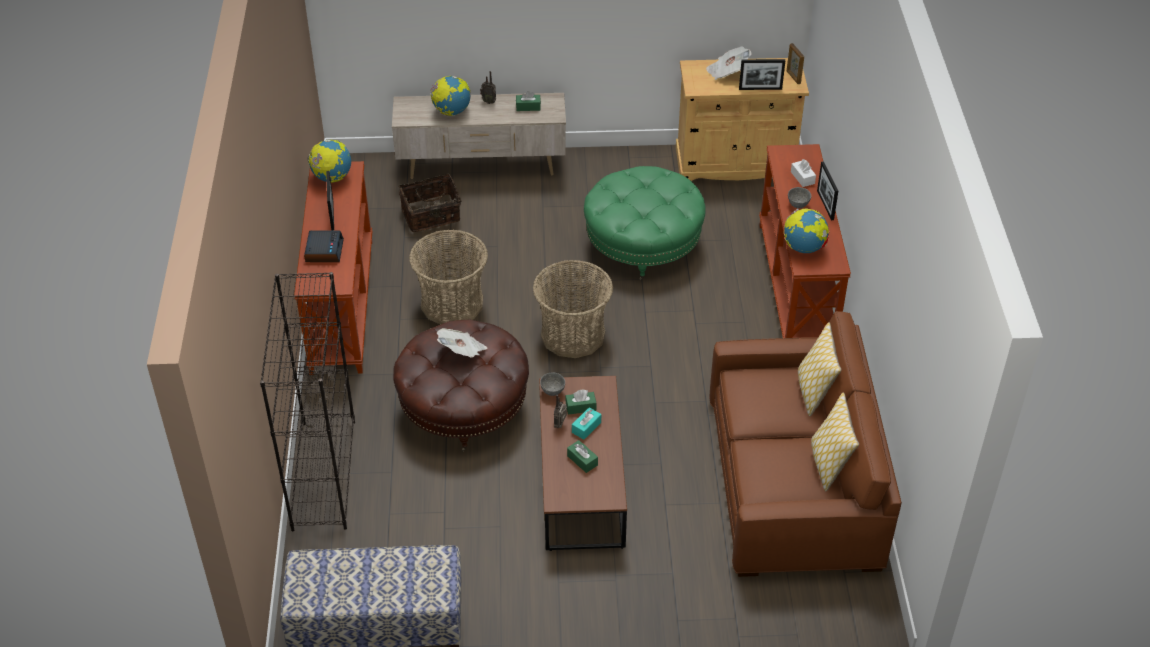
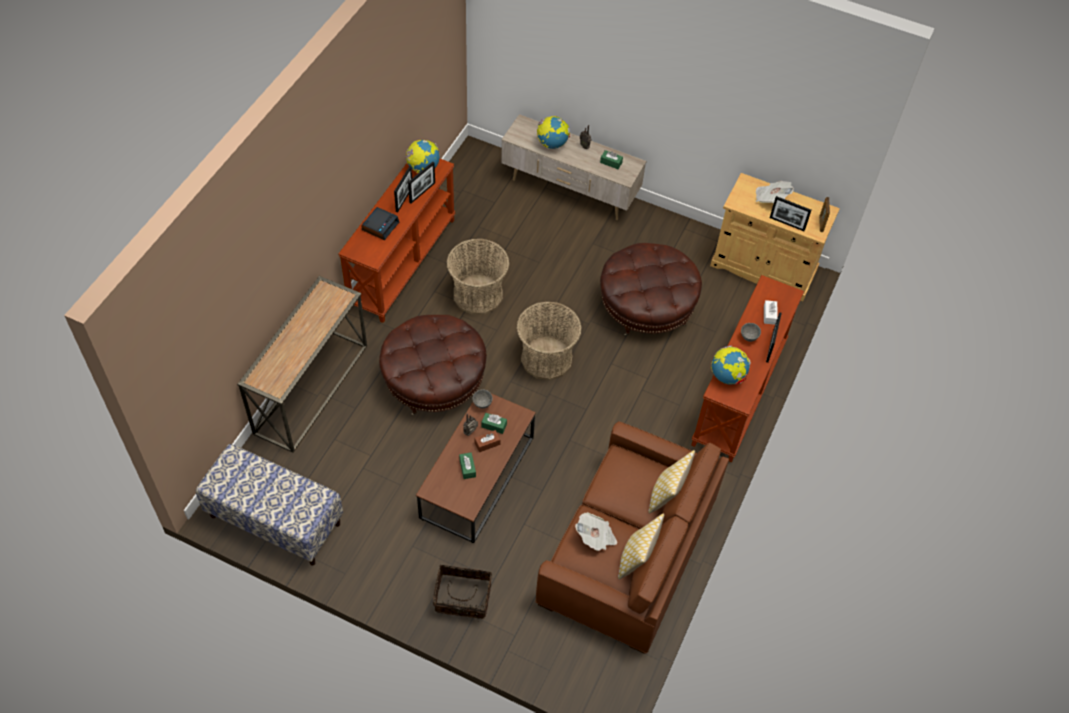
camera: 25 degrees right, 10 degrees up
black bookcase [260,272,355,531] -> console table [237,276,367,452]
basket [399,173,461,232] -> basket moved to [433,565,492,622]
newspaper [437,328,487,357] -> newspaper moved to [575,512,617,551]
turquoise tissue box [572,407,601,440] -> brown tissue box [475,430,501,452]
green ottoman [584,166,706,280] -> brown ottoman [600,243,702,336]
none -> picture frame [408,162,435,203]

